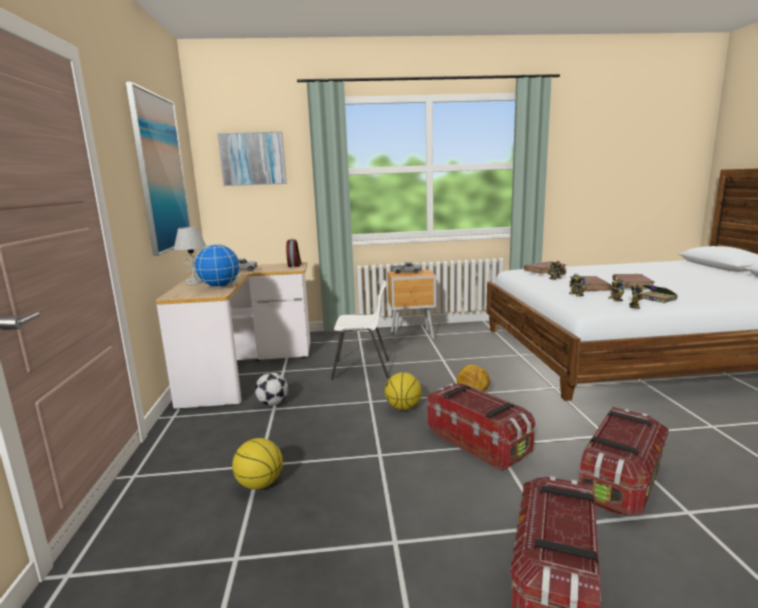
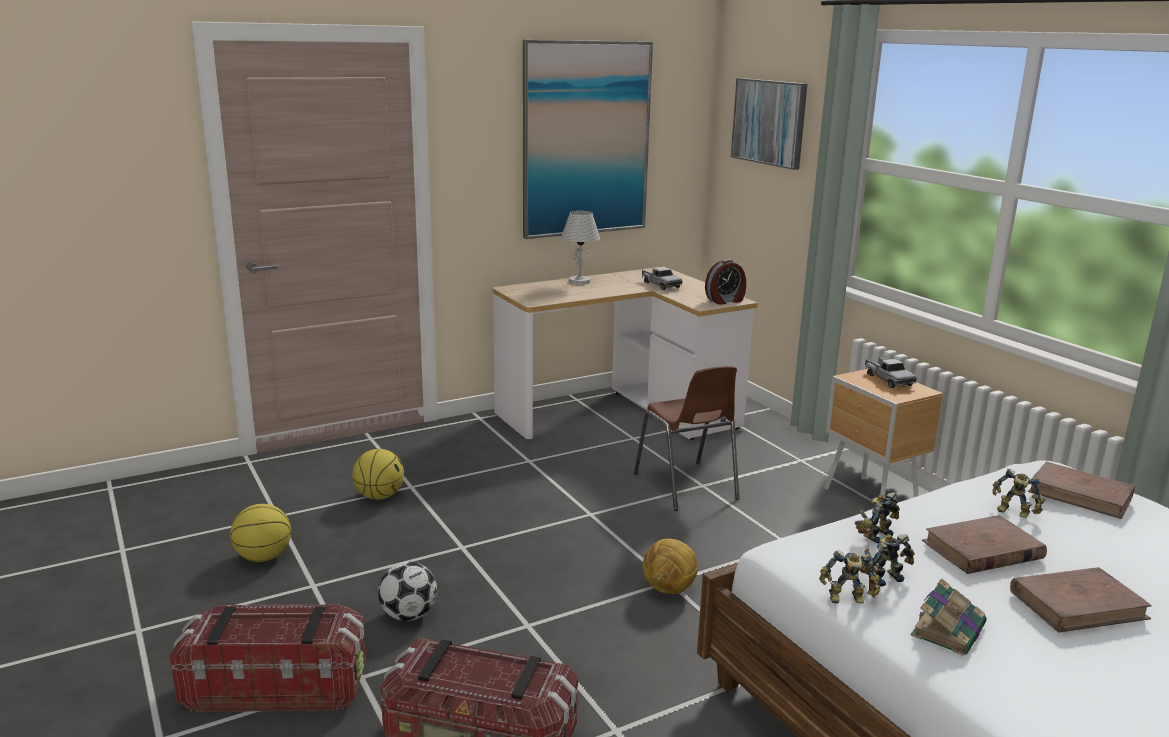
camera: 65 degrees right, 5 degrees up
globe [194,244,240,288] -> none
football [255,373,288,406] -> football moved to [378,561,437,621]
white chair [331,280,389,380] -> brown chair [634,366,739,511]
basketball [385,372,422,410] -> basketball moved to [230,504,291,562]
storage box [428,383,535,471] -> none

